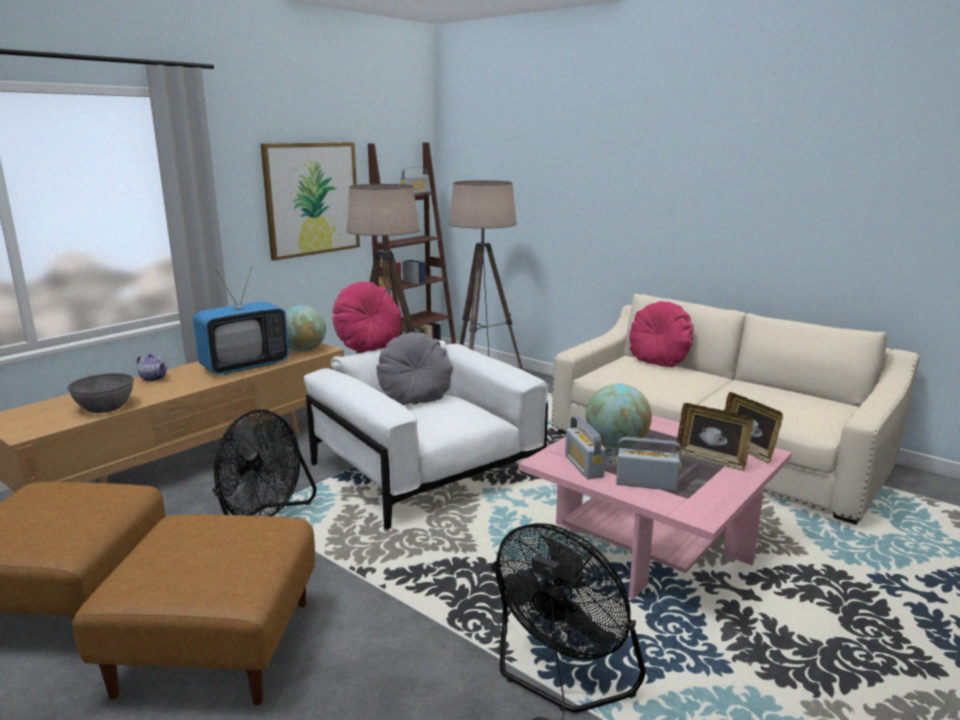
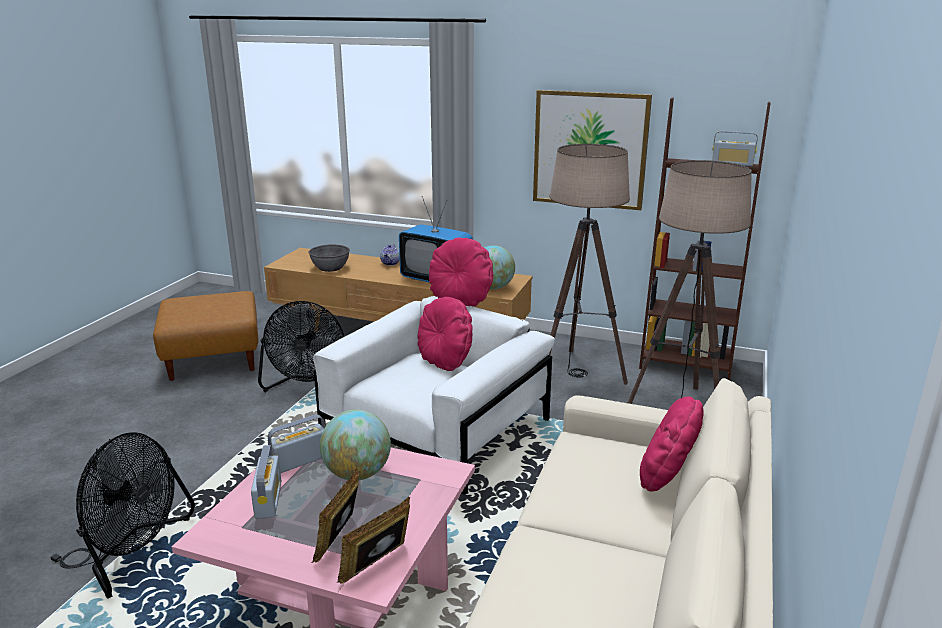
camera: 70 degrees right, 5 degrees up
brown ottoman [72,515,315,705] -> none
grey pillow [376,332,453,405] -> pink pillow [417,297,473,371]

